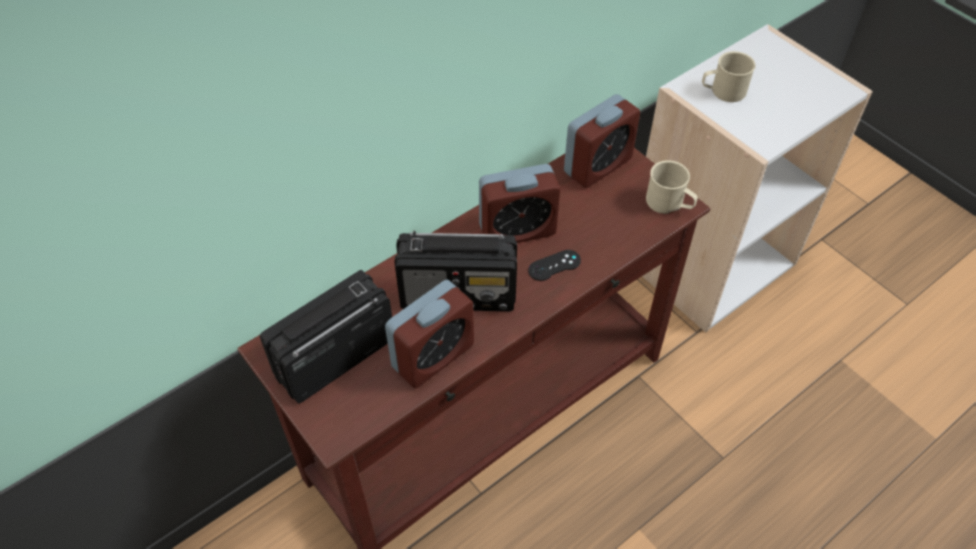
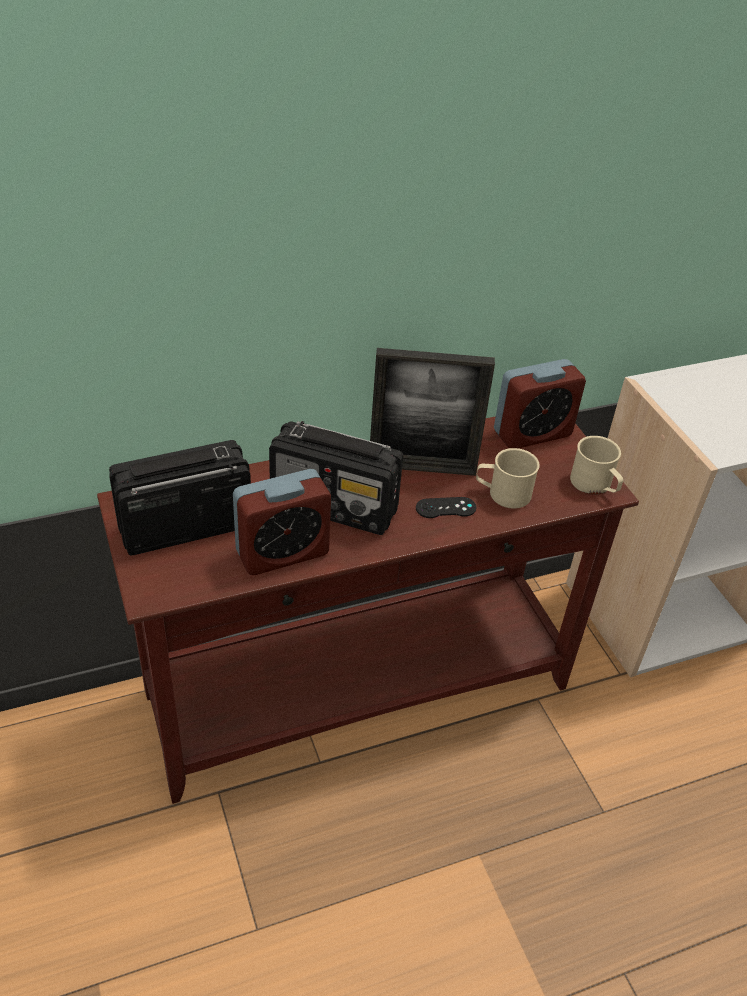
camera: 15 degrees right, 10 degrees down
alarm clock [479,164,560,243] -> picture frame [370,348,495,476]
beige mug [702,51,756,102] -> beige mug moved to [476,448,540,509]

